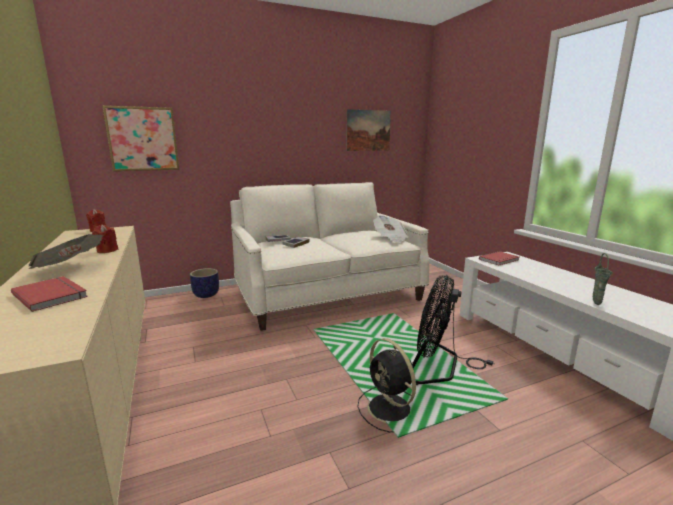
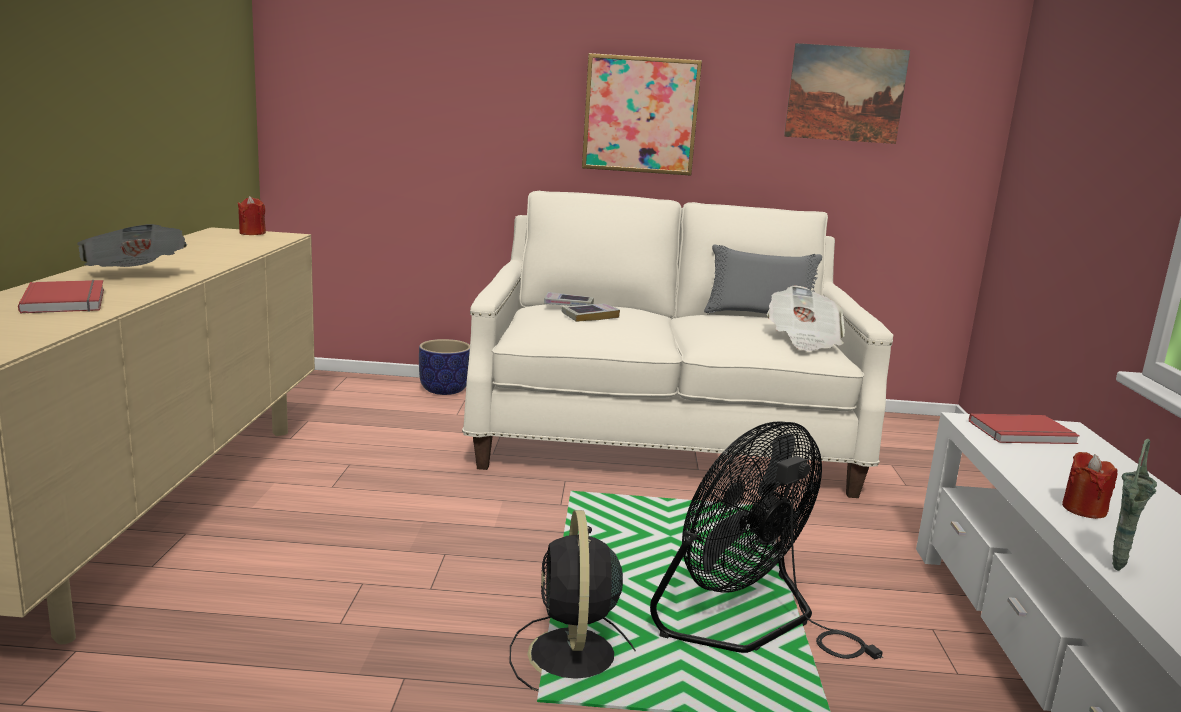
camera: 25 degrees right, 0 degrees up
red candle [92,225,119,253] -> red candle moved to [1062,452,1117,519]
picture [102,105,179,171] -> picture moved to [582,53,702,176]
none -> grey pillow [704,244,822,314]

